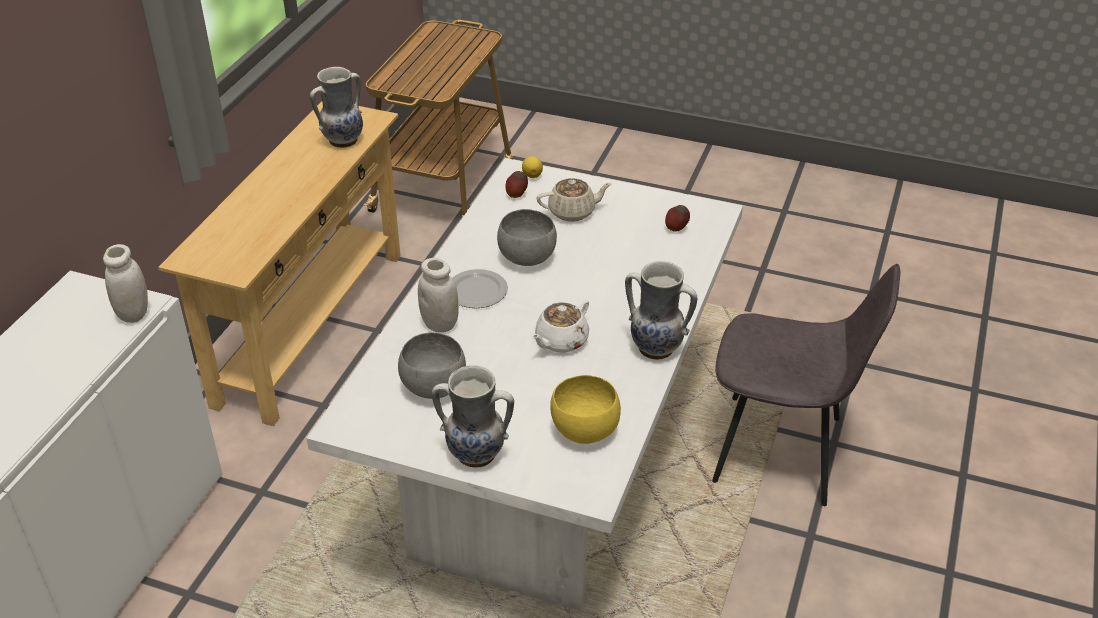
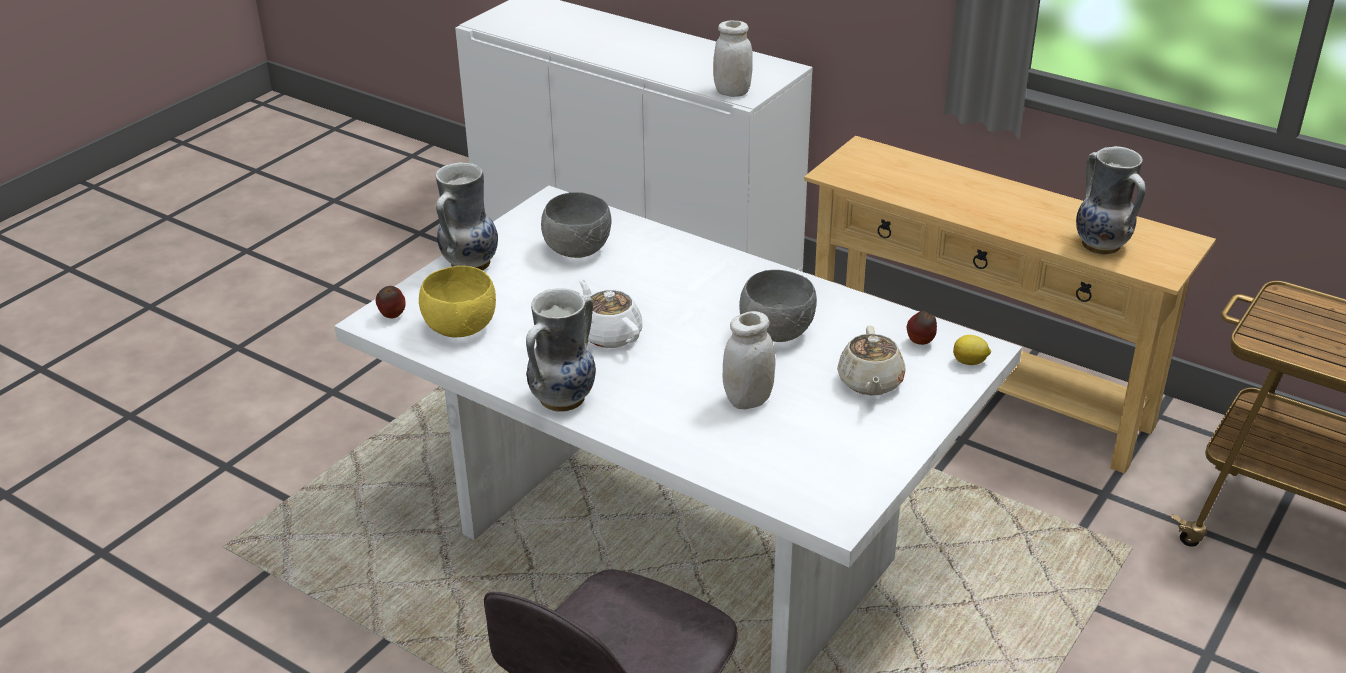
camera: 105 degrees right, 5 degrees down
white jar [418,258,459,333] -> white jar moved to [723,311,776,409]
plate [452,269,508,308] -> none
apple [665,205,690,232] -> apple moved to [376,286,406,319]

